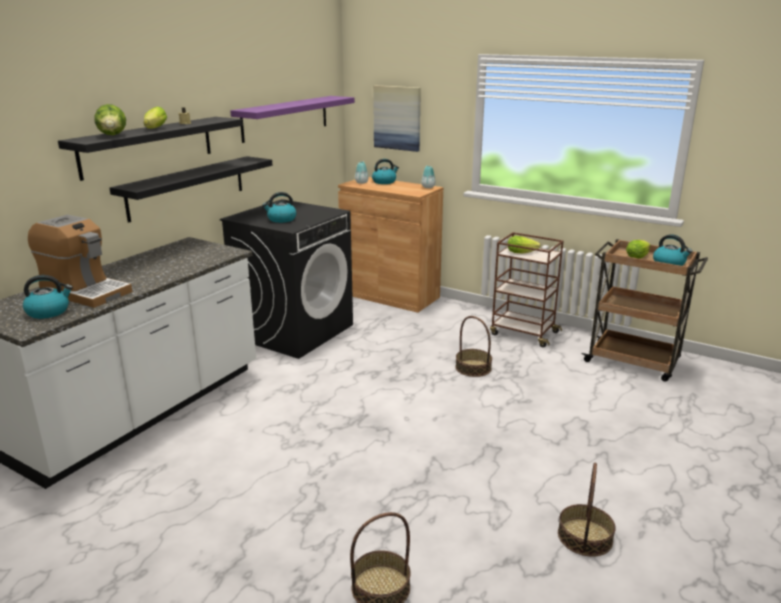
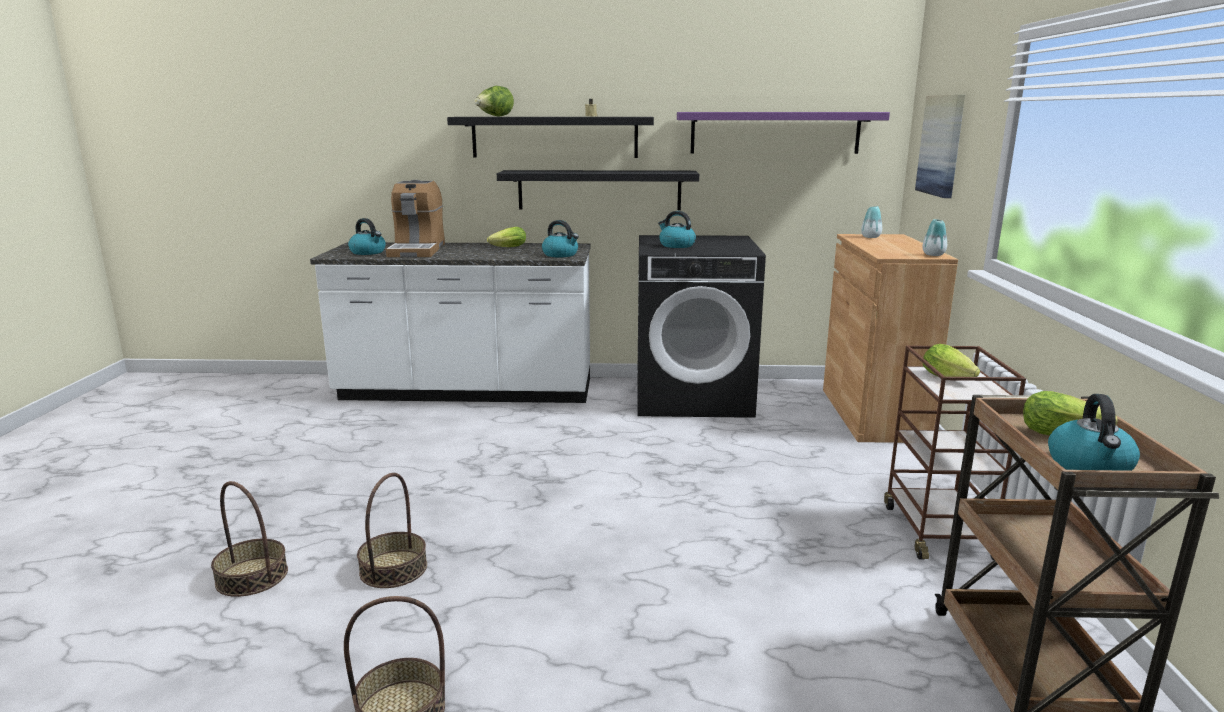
camera: 60 degrees right, 5 degrees down
lettuce [144,106,167,129] -> lettuce moved to [487,227,526,247]
kettle [372,159,399,184] -> kettle moved to [542,220,579,257]
basket [455,316,492,377] -> basket moved to [357,473,427,588]

